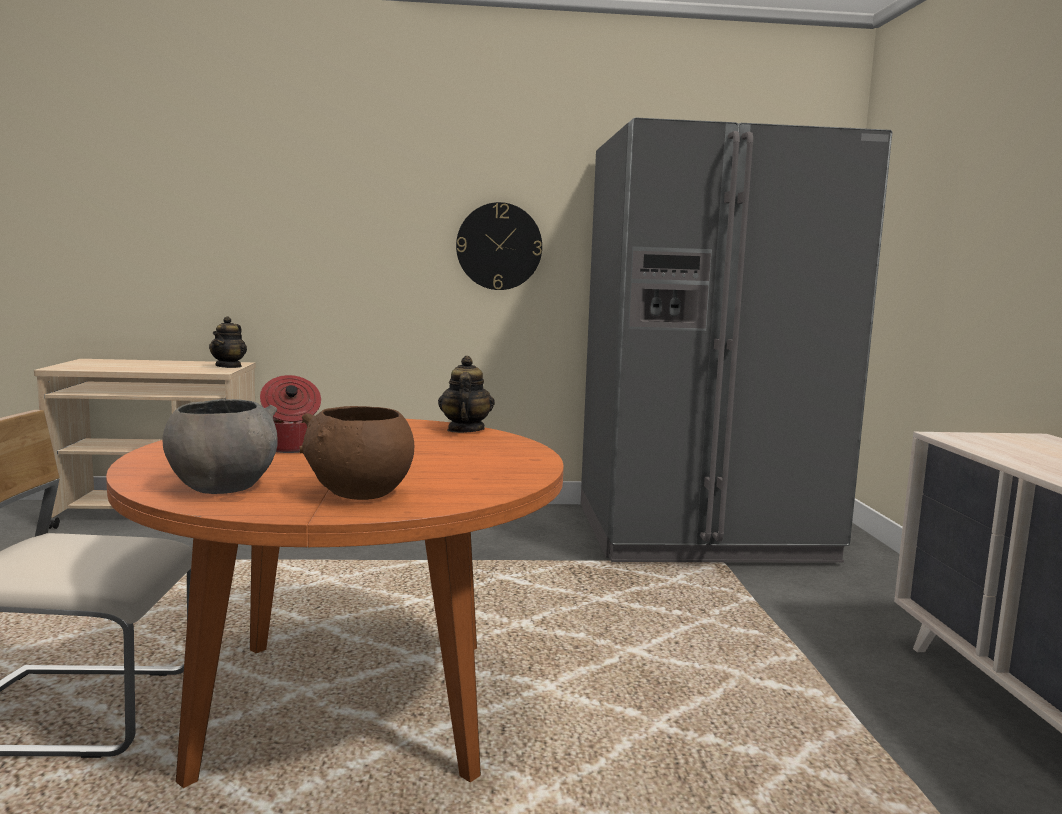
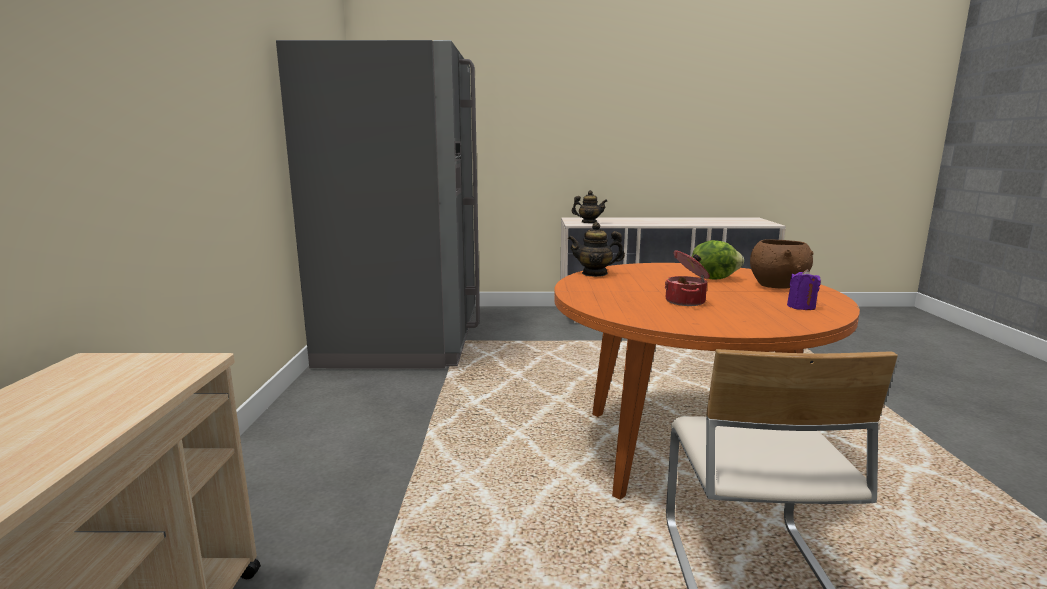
camera: 85 degrees left, 5 degrees up
grey bowl [163,399,278,494] -> purple candle [787,269,821,310]
teapot [209,316,247,368] -> teapot moved to [572,190,607,223]
wall clock [456,202,542,290] -> none
none -> lettuce [692,240,744,280]

